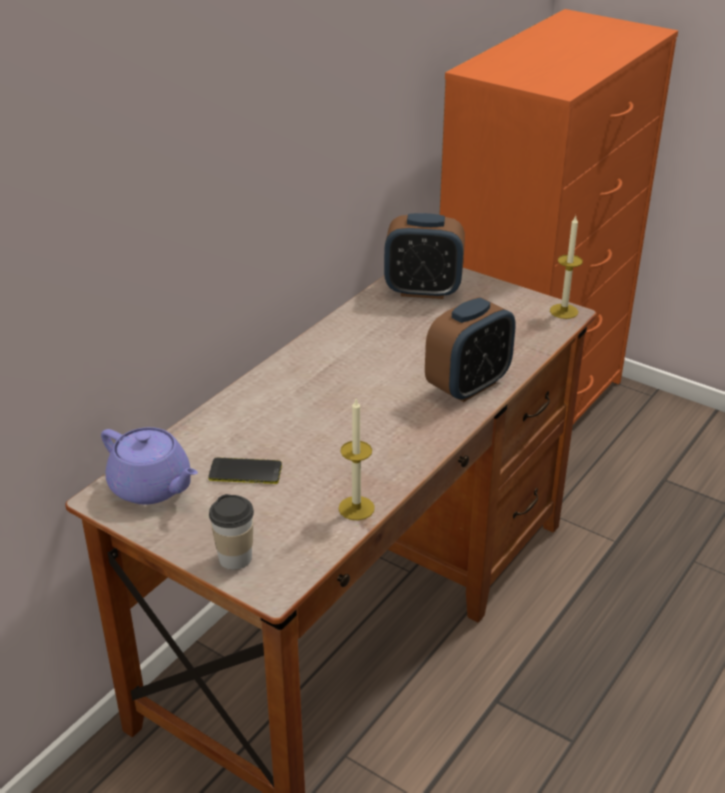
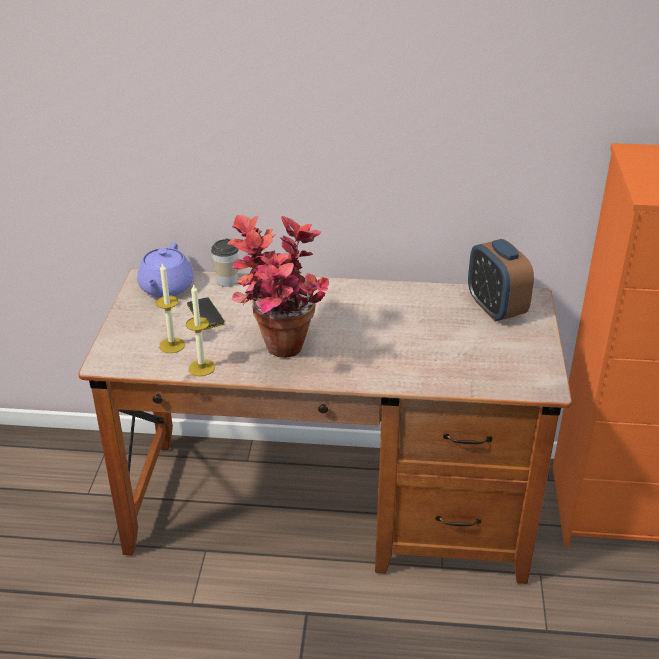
camera: 60 degrees right, 0 degrees up
cup [209,494,254,570] -> cup moved to [211,239,239,287]
alarm clock [425,297,516,402] -> none
candle [550,216,583,319] -> candle moved to [156,263,185,353]
none -> potted plant [227,215,329,358]

